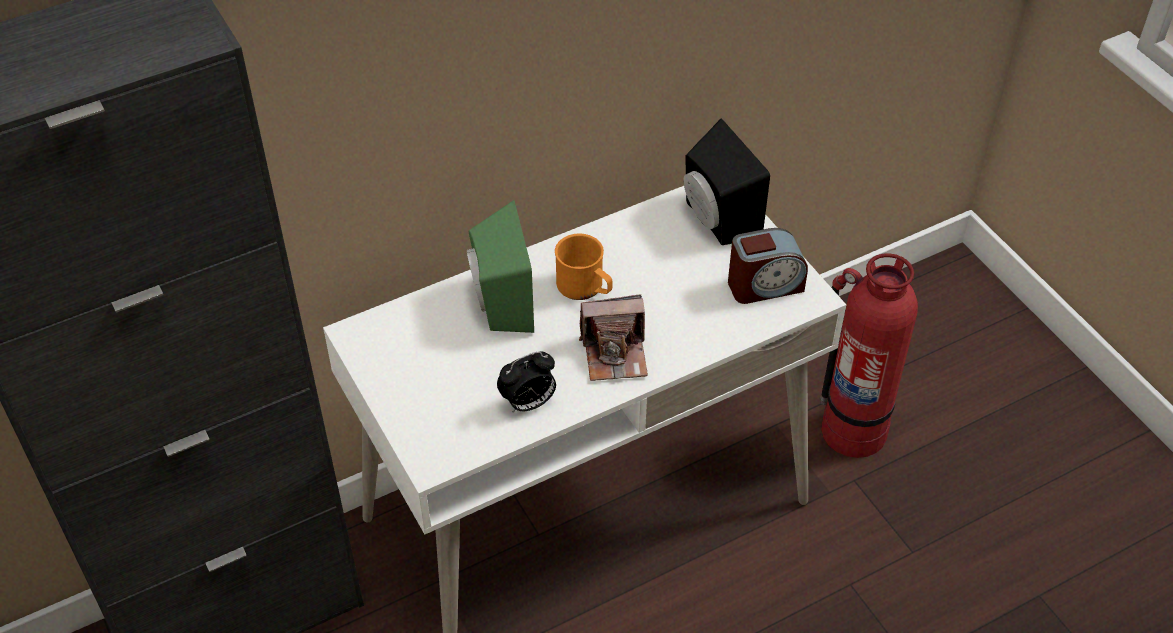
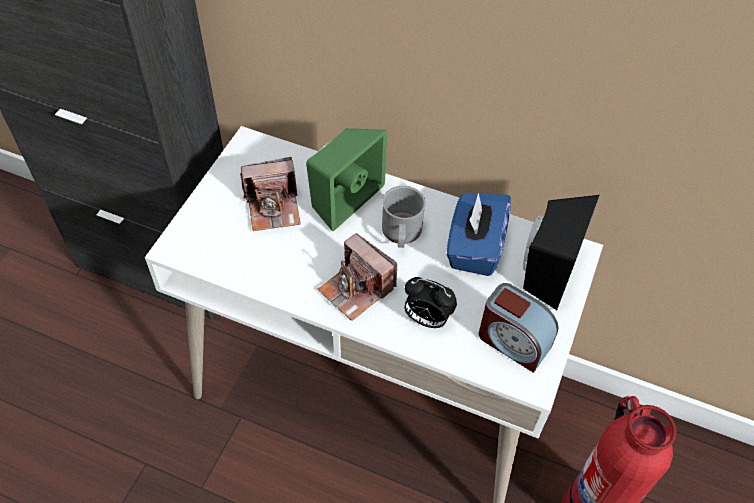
camera: 50 degrees right, 5 degrees up
alarm clock [497,351,556,412] -> alarm clock moved to [404,277,457,328]
orange mug [555,234,612,300] -> grey mug [382,186,426,248]
none -> camera [240,157,301,231]
none -> blue tissue box [447,193,511,276]

